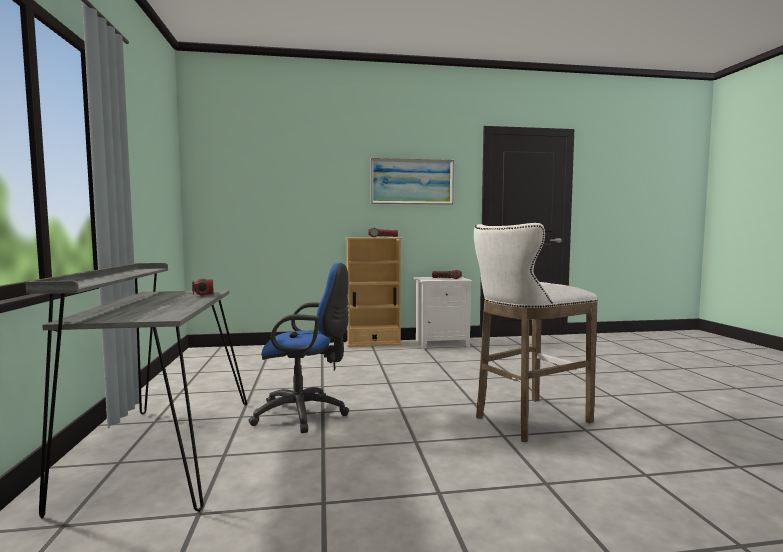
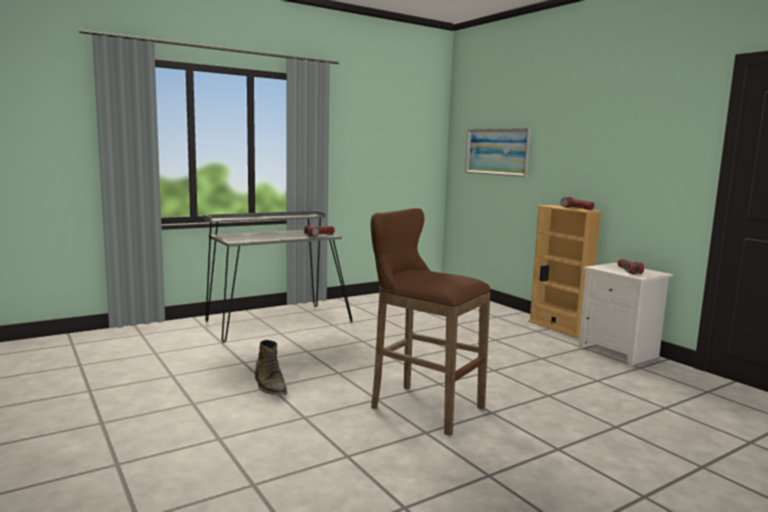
camera: 65 degrees right, 5 degrees up
blue office chair [248,263,349,433] -> none
picture [371,158,454,205] -> picture moved to [465,128,531,177]
white stool [474,223,598,442] -> brown stool [371,208,491,436]
none -> green boot [255,340,287,395]

